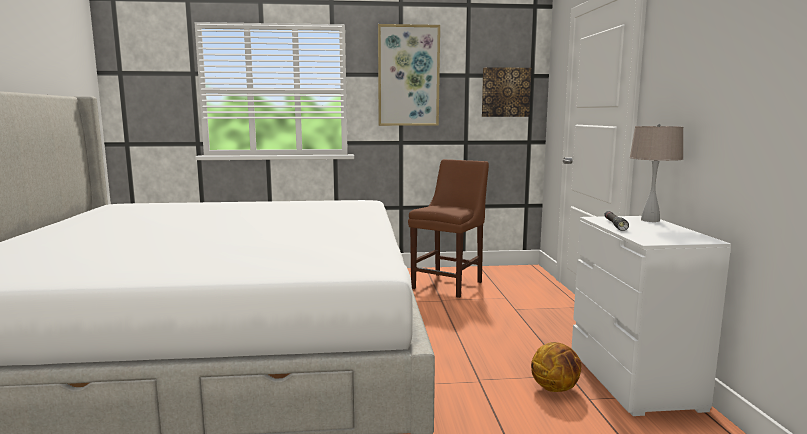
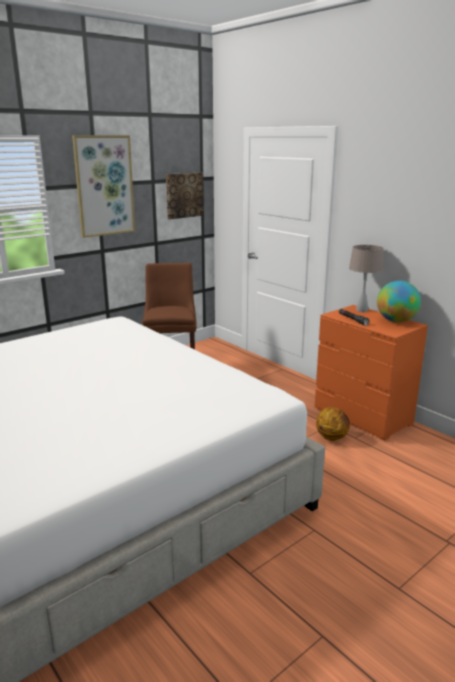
camera: 35 degrees left, 10 degrees up
white dresser [572,216,731,416] -> orange dresser [315,305,428,441]
none -> globe [377,280,421,323]

